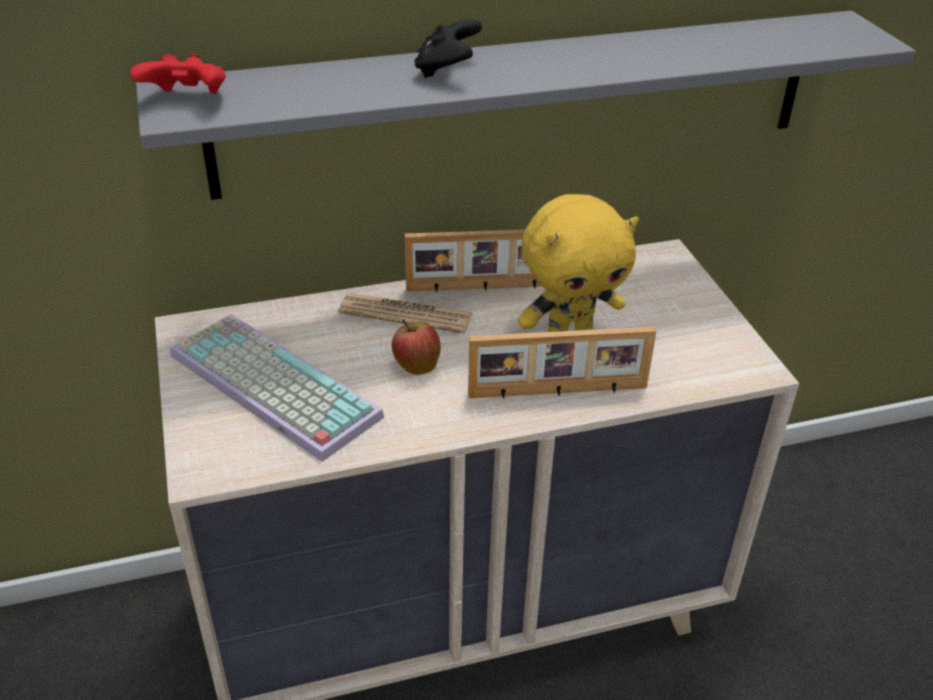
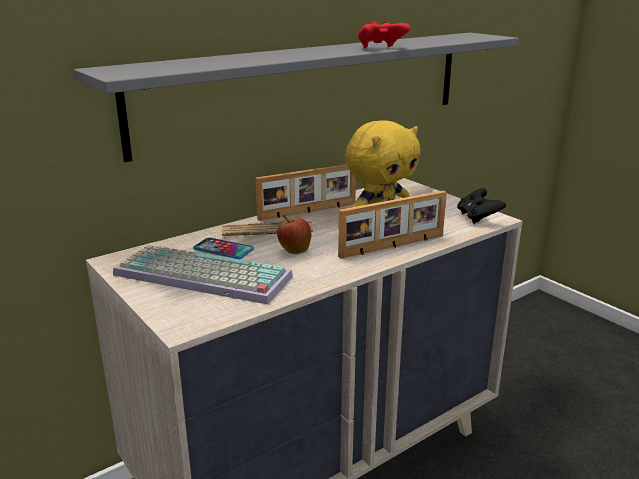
camera: 20 degrees left, 15 degrees down
red game controller [130,54,226,94] -> red game controller moved to [358,21,410,48]
black game controller [415,19,482,78] -> black game controller moved to [457,188,506,224]
none -> phone [193,238,254,259]

